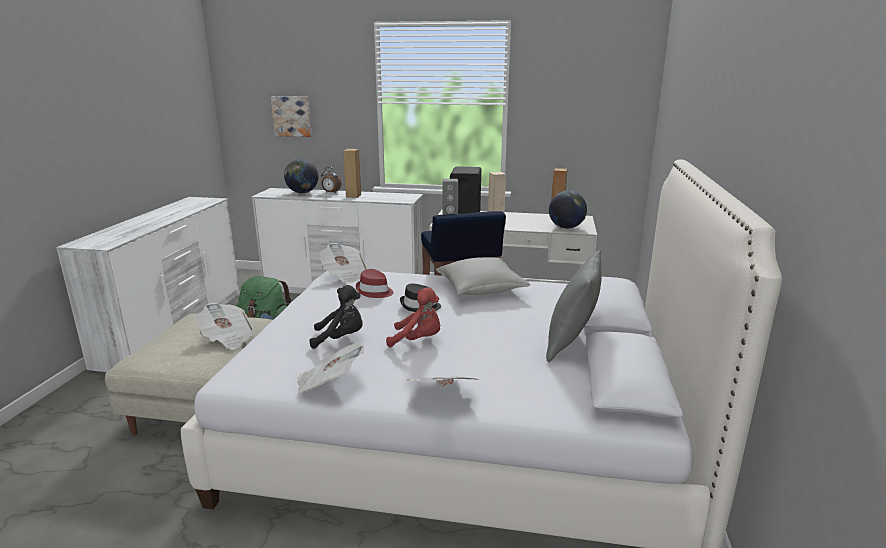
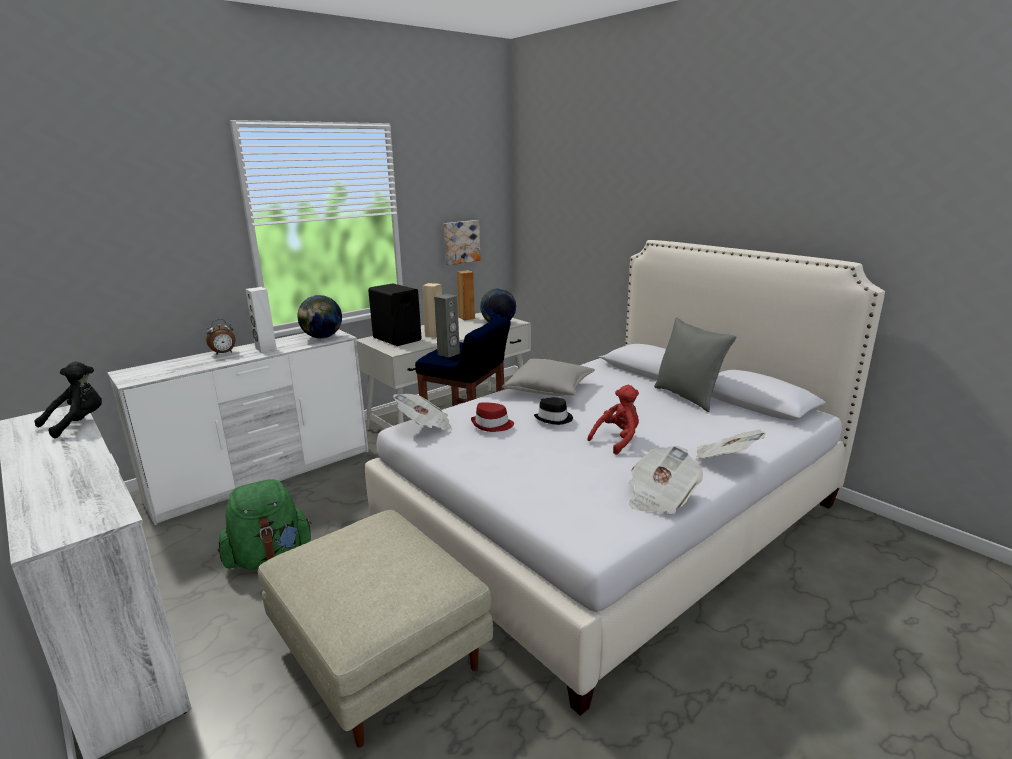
camera: 50 degrees left, 0 degrees up
newspaper [196,303,255,349] -> none
picture [271,96,312,137] -> picture moved to [444,220,481,265]
globe [284,159,318,193] -> globe moved to [297,295,342,339]
black plush toy [310,285,363,349] -> black plush toy moved to [34,361,102,438]
brown speaker [343,149,361,198] -> white speaker [245,287,277,352]

